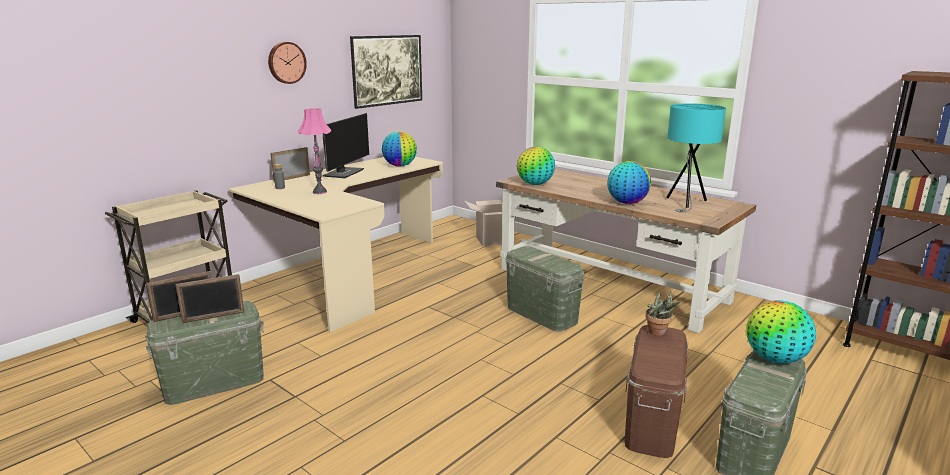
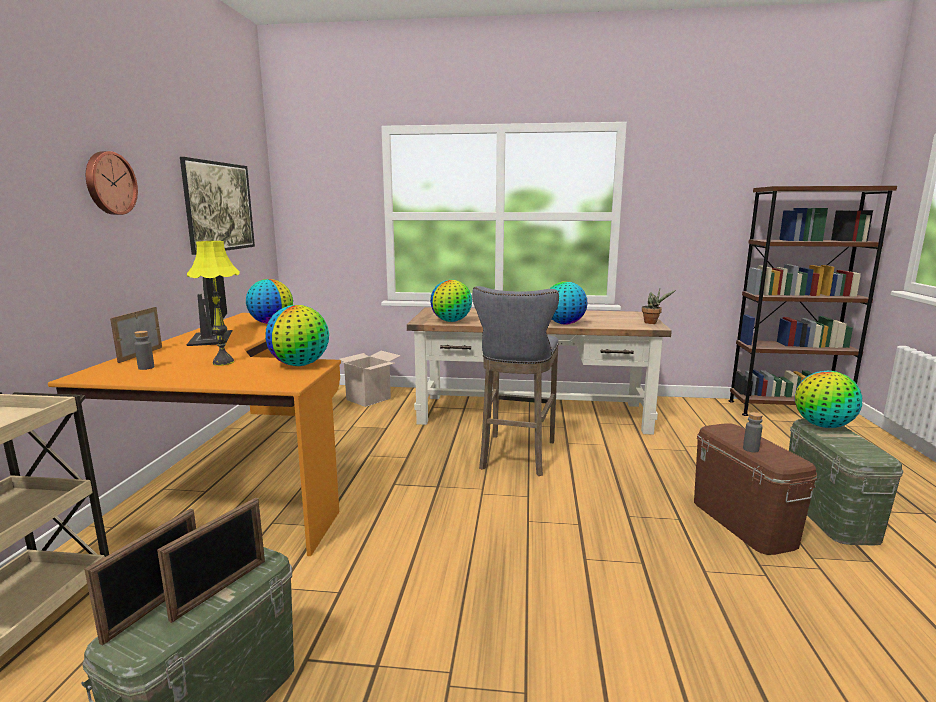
camera: 35 degrees left, 5 degrees down
beige desk [228,157,443,332] -> orange desk [48,313,341,556]
pink table lamp [297,108,331,194] -> yellow table lamp [187,241,240,366]
green storage box [506,246,584,332] -> grey stool [472,286,559,476]
potted plant [645,291,680,336] -> potted plant moved to [642,289,676,324]
turquoise table lamp [666,103,726,213] -> none
none -> globe [265,305,329,366]
none -> grey bottle [743,412,763,452]

